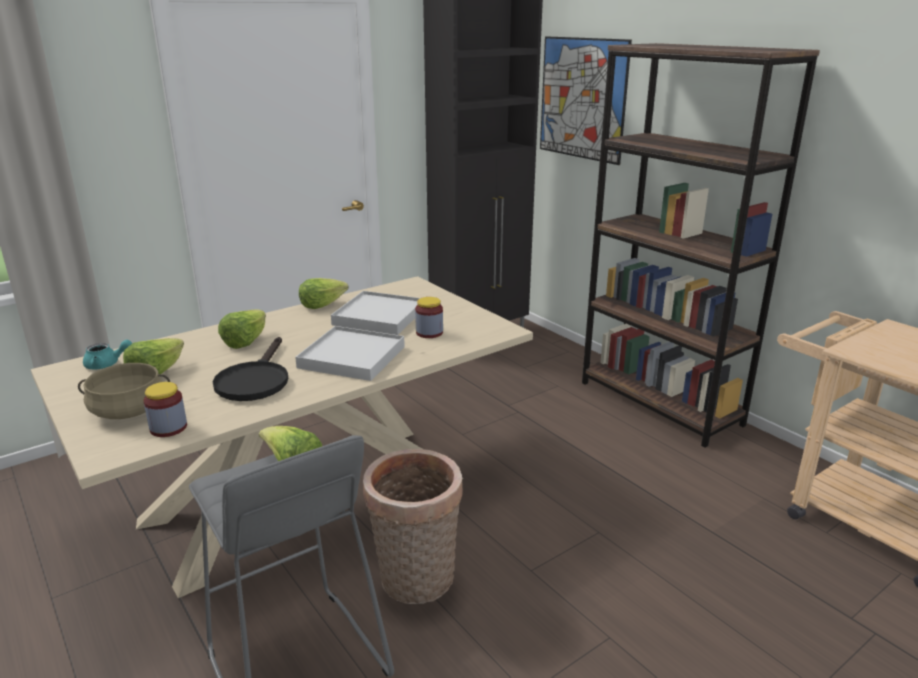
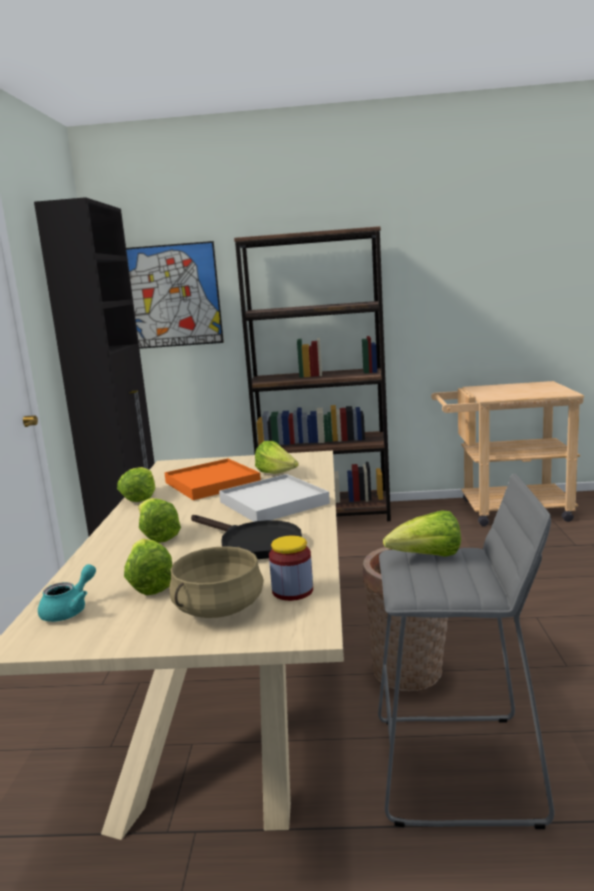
camera: 50 degrees left, 10 degrees down
white tray [331,291,420,335] -> orange tray [164,458,261,500]
jar [415,297,443,338] -> lettuce [255,441,299,474]

